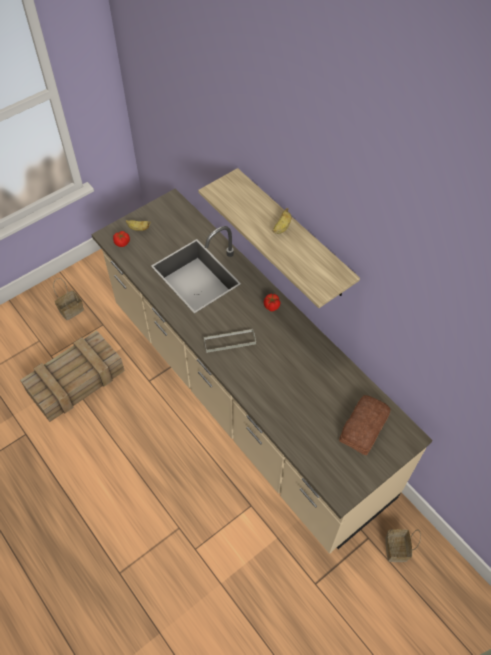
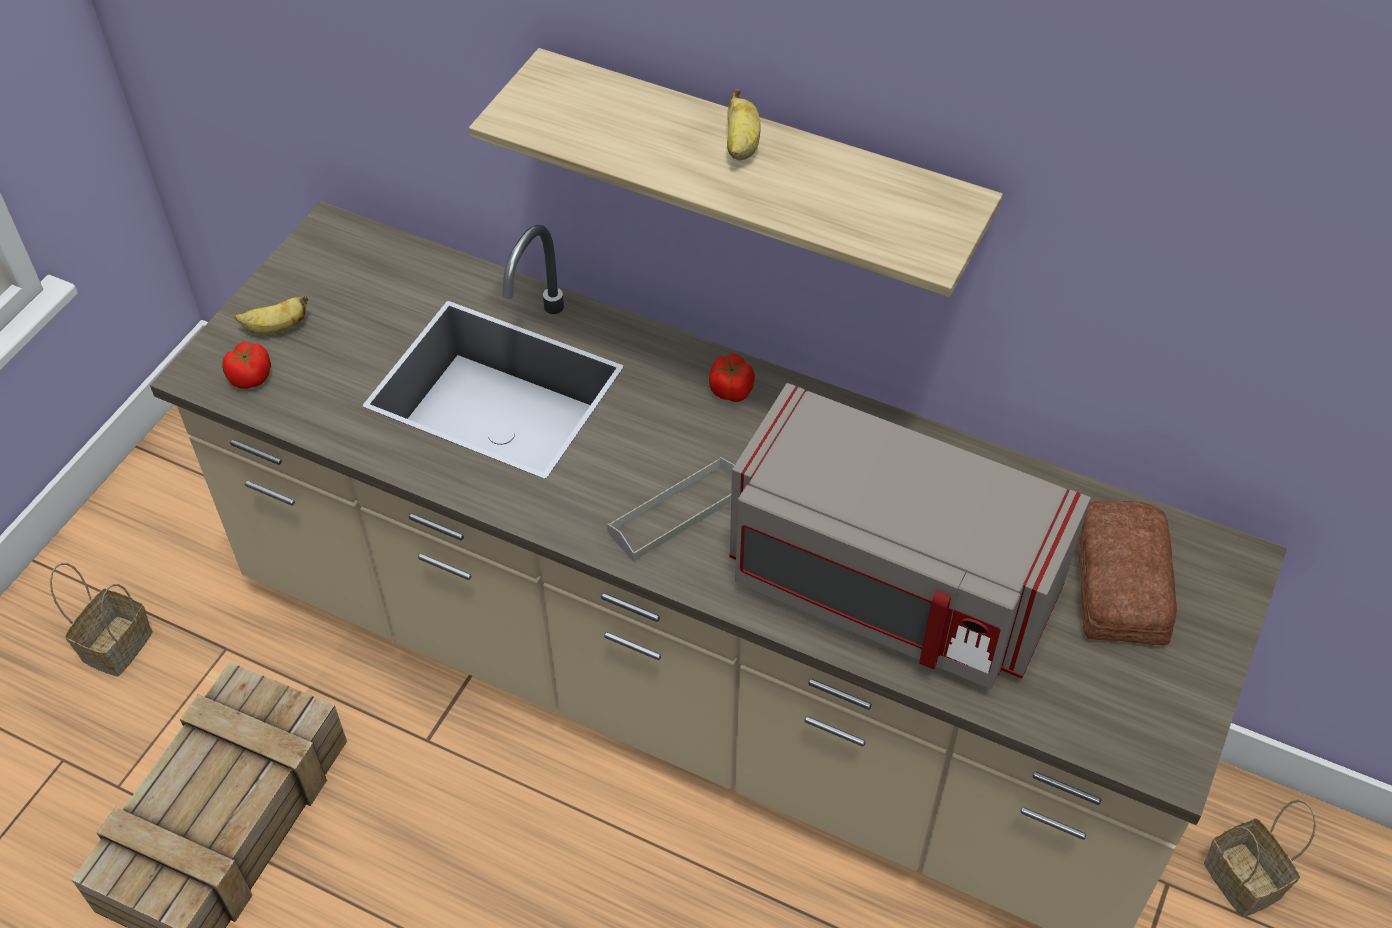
camera: 25 degrees left, 5 degrees down
none -> grey microwave [729,383,1091,689]

